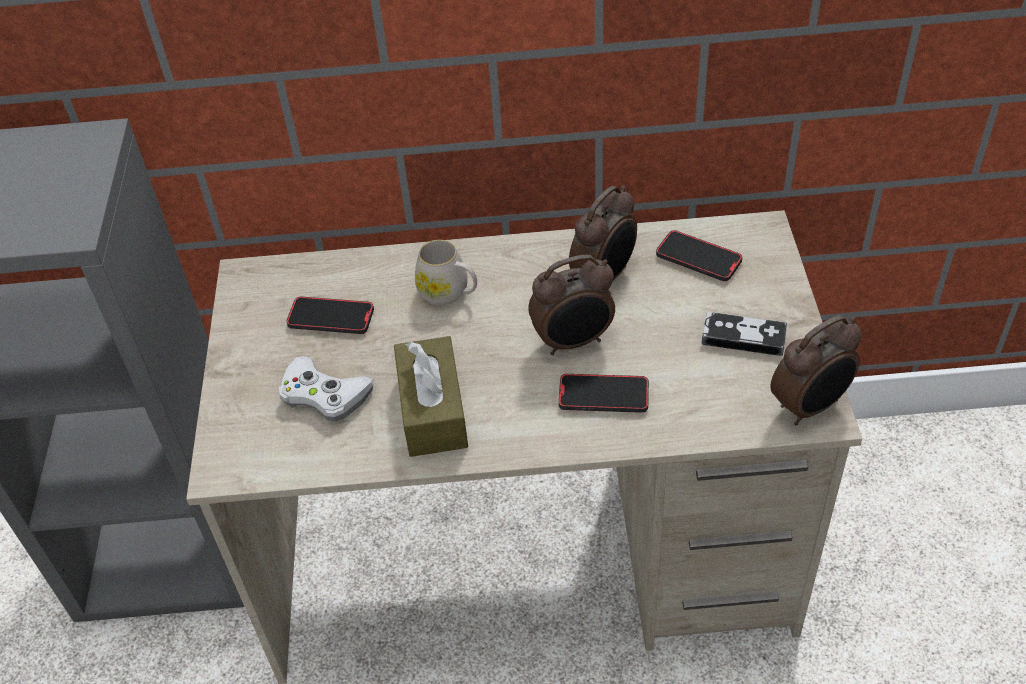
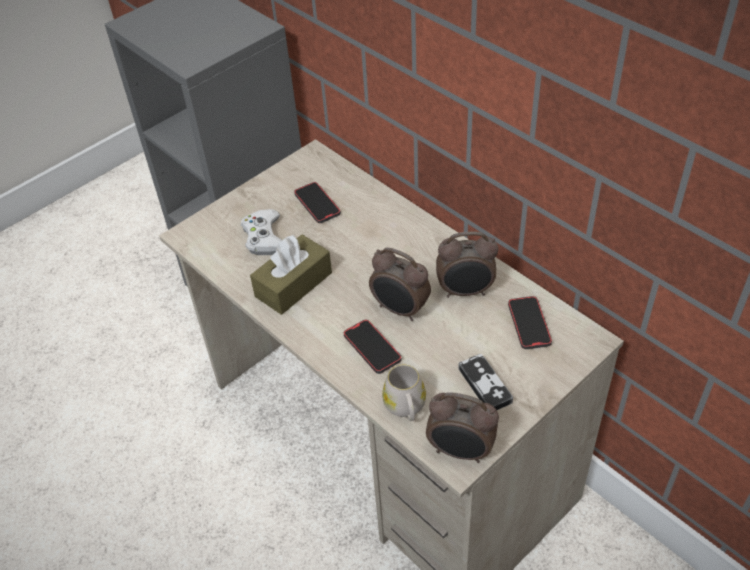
camera: 50 degrees right, 0 degrees up
white mug [415,240,477,305] -> white mug moved to [382,364,426,421]

